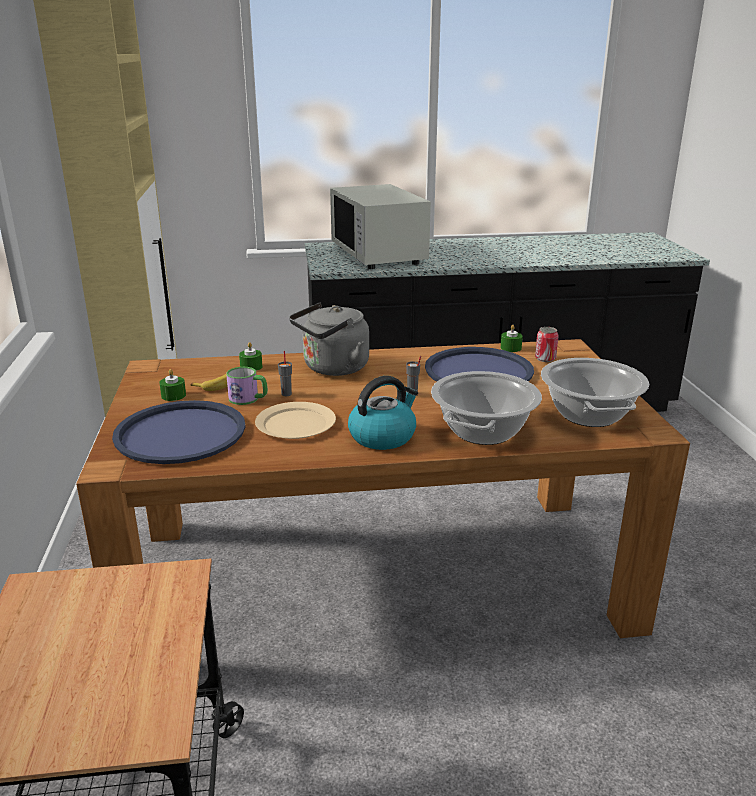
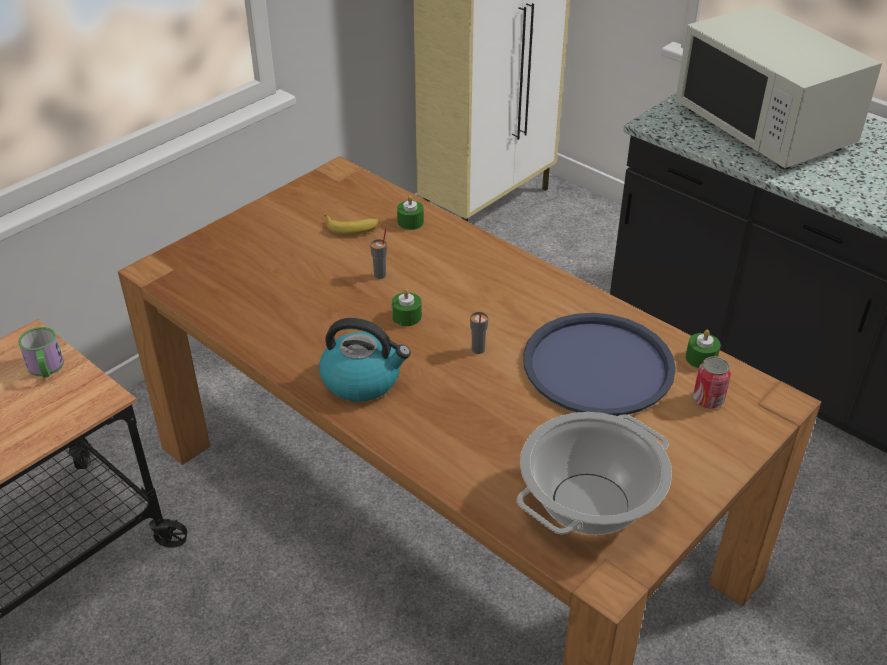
camera: 50 degrees right, 15 degrees up
blue tray [112,400,246,464] -> none
green candle [159,369,186,401] -> green candle moved to [392,288,422,326]
mug [226,367,268,405] -> mug moved to [18,327,64,378]
beige plate [255,402,336,439] -> none
grey kettle [289,303,369,376] -> none
white microwave [330,184,431,269] -> white microwave turned 60 degrees counterclockwise [675,4,882,169]
cooking pot [431,371,542,445] -> none

